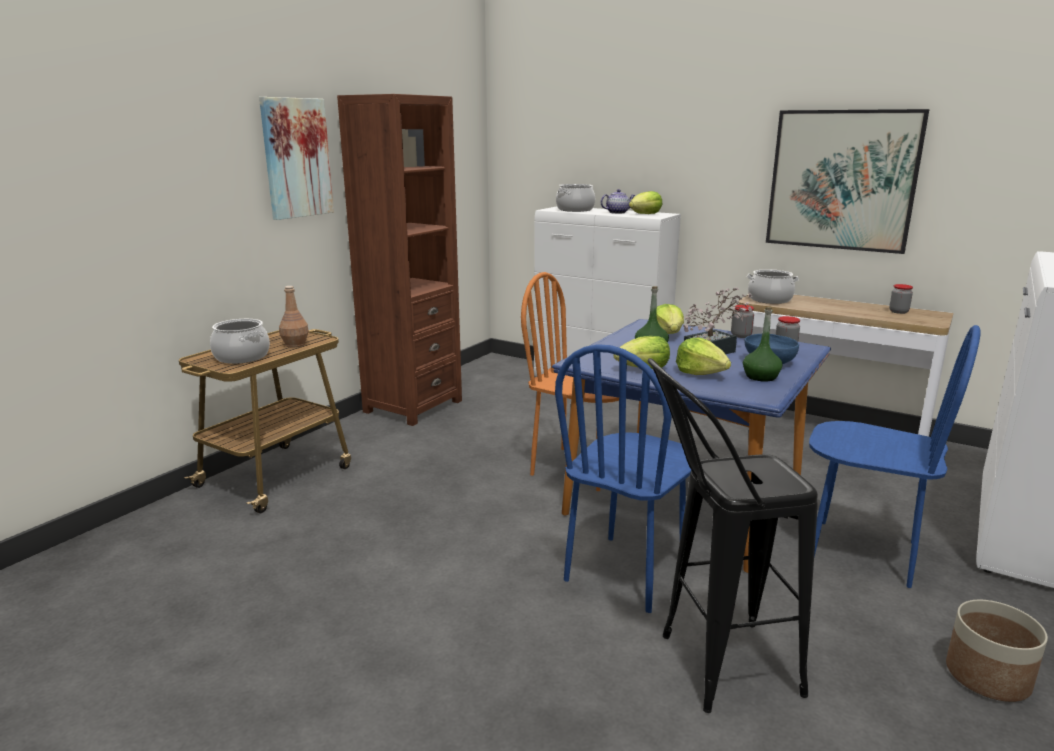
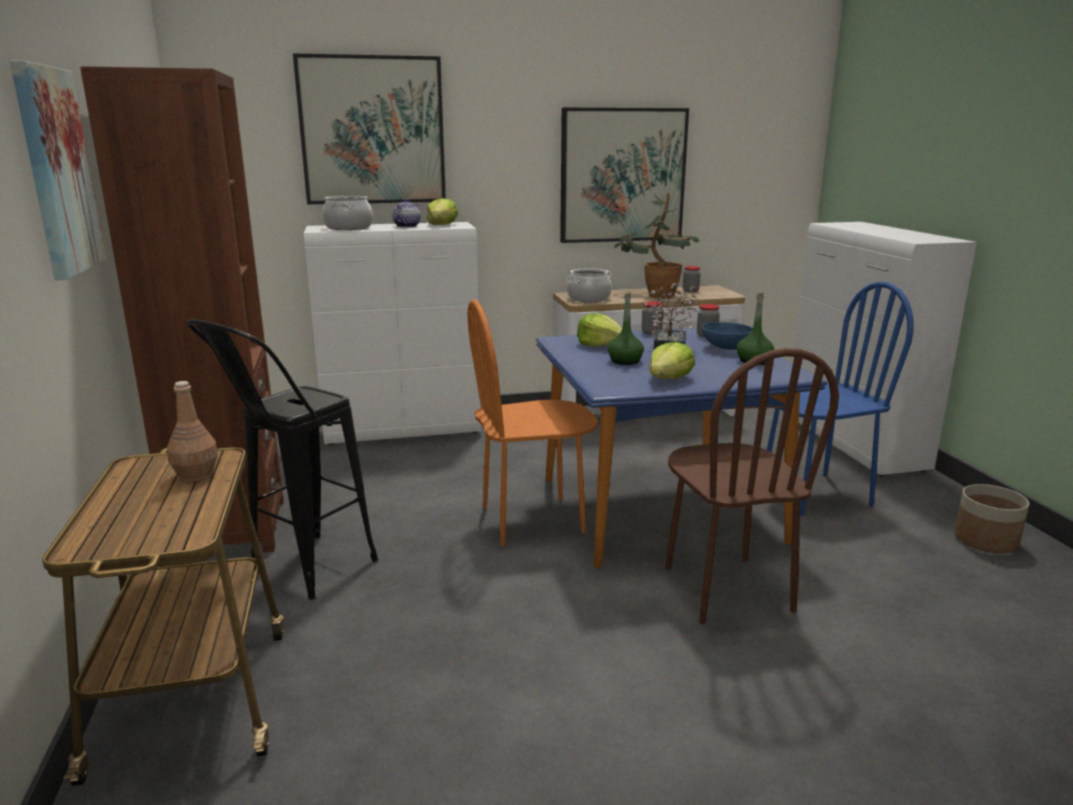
camera: 45 degrees left, 0 degrees up
cooking pot [210,319,270,364] -> none
blue chair [555,344,691,613] -> brown chair [666,348,839,624]
black stool [648,358,818,713] -> black stool moved to [187,319,378,600]
lettuce [676,338,731,375] -> none
none -> picture [293,53,446,204]
none -> potted plant [614,193,700,299]

